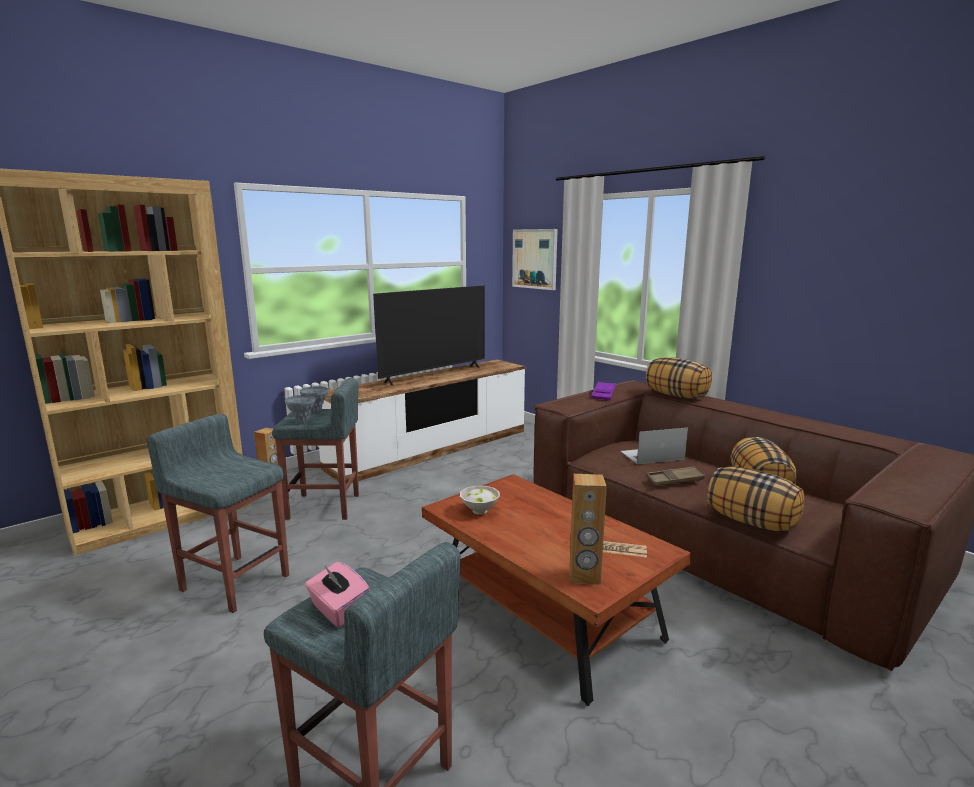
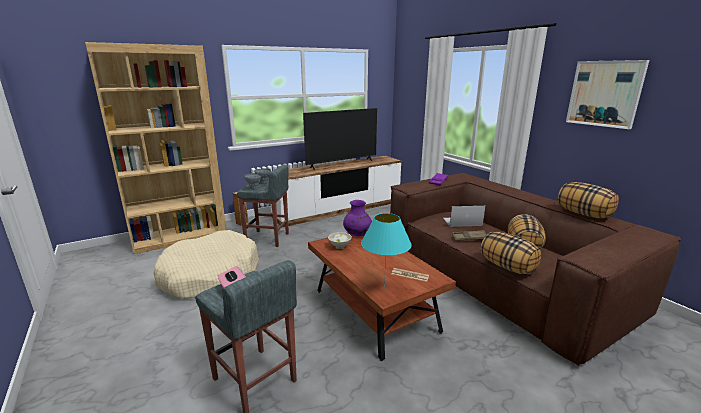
camera: 10 degrees right, 5 degrees up
grey stool [147,414,289,613] -> beige dog bed [154,230,259,299]
picture [512,229,558,290] -> picture moved to [566,60,649,129]
brown speaker [569,474,607,585] -> turquoise table lamp [361,213,412,289]
pillow [645,357,712,399] -> pillow moved to [557,182,619,218]
none -> purple vase [343,200,372,237]

